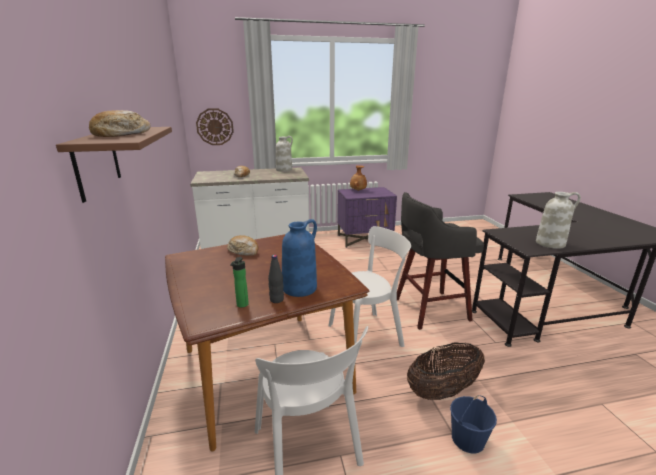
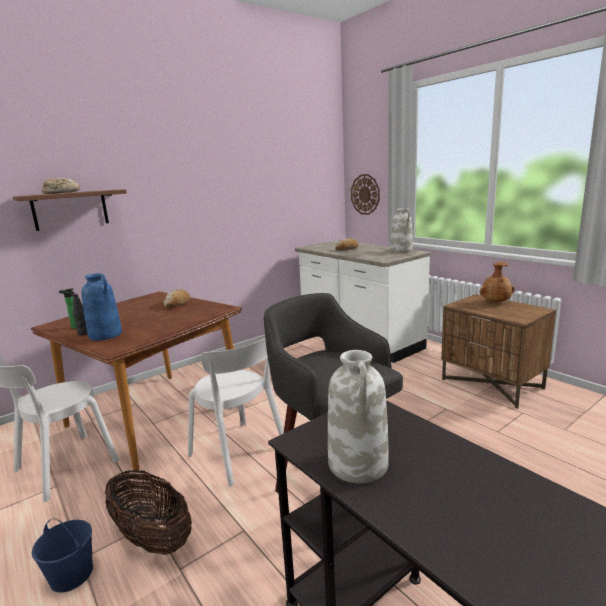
camera: 65 degrees right, 5 degrees down
purple nightstand [337,187,397,248] -> brown nightstand [441,294,556,409]

